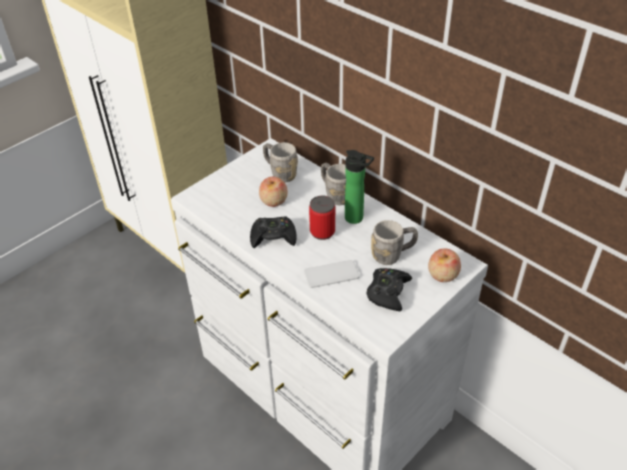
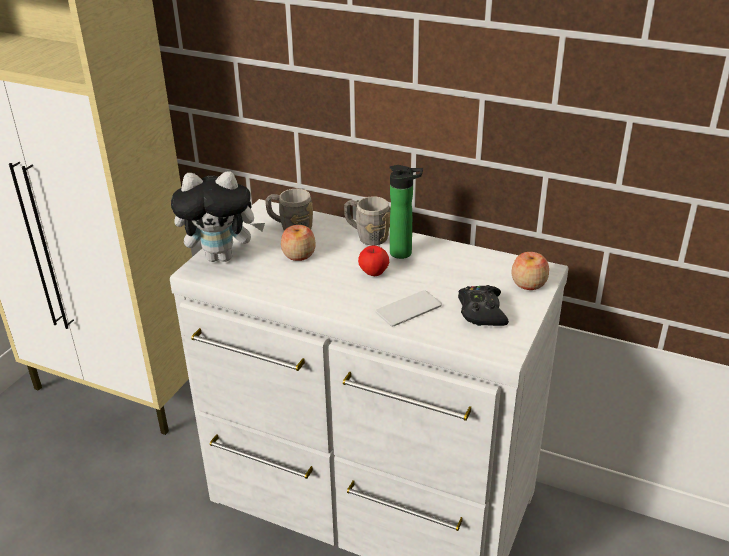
camera: 20 degrees left, 10 degrees down
black game controller [250,216,297,248] -> none
can [309,196,335,240] -> apple [358,245,389,276]
grey mug [371,220,418,265] -> none
none -> plush toy [171,171,265,262]

